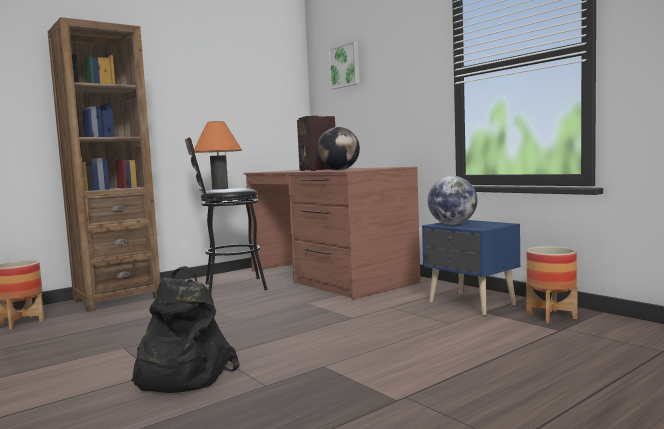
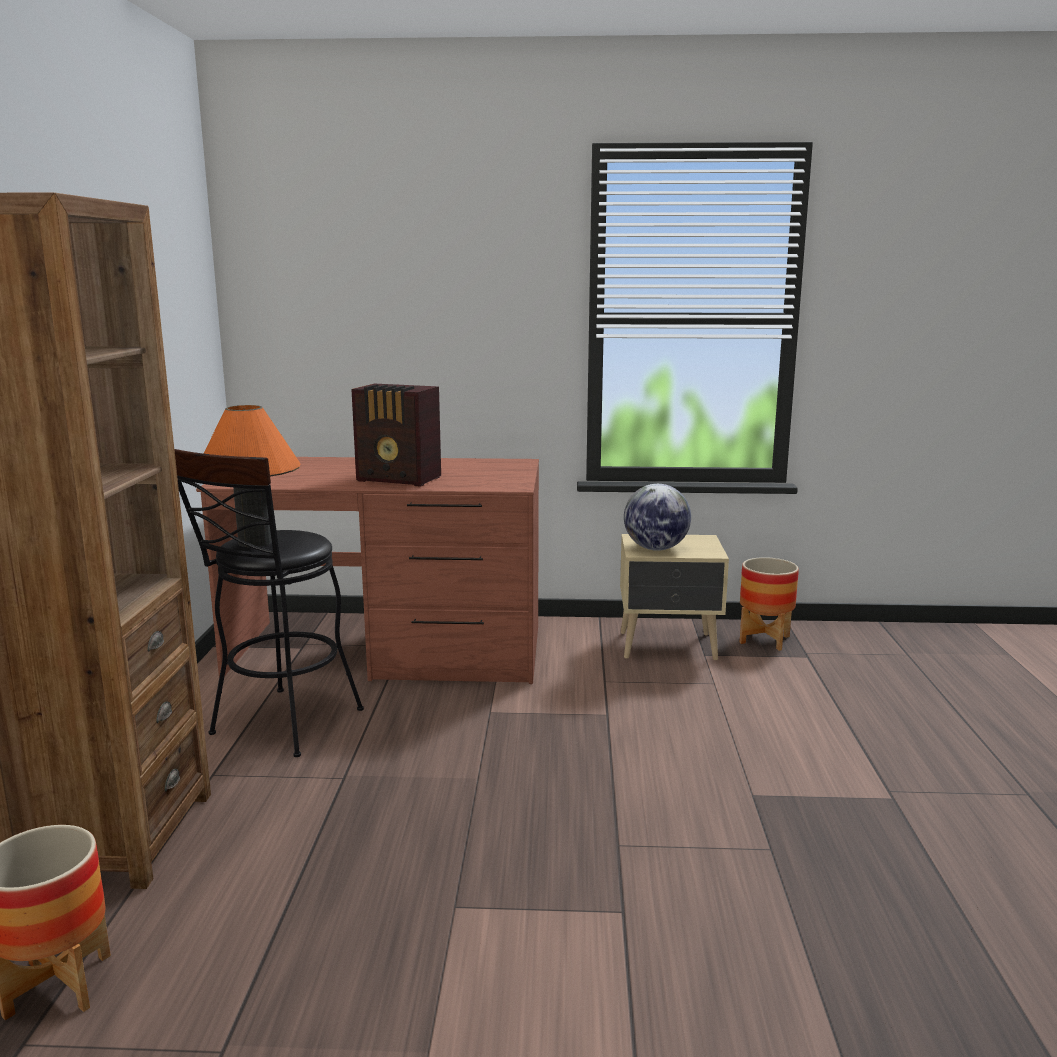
camera: 50 degrees left, 10 degrees up
black backpack [131,266,240,393] -> none
globe [317,127,360,170] -> none
picture [329,41,359,89] -> none
blue nightstand [422,220,520,316] -> beige nightstand [620,534,729,660]

